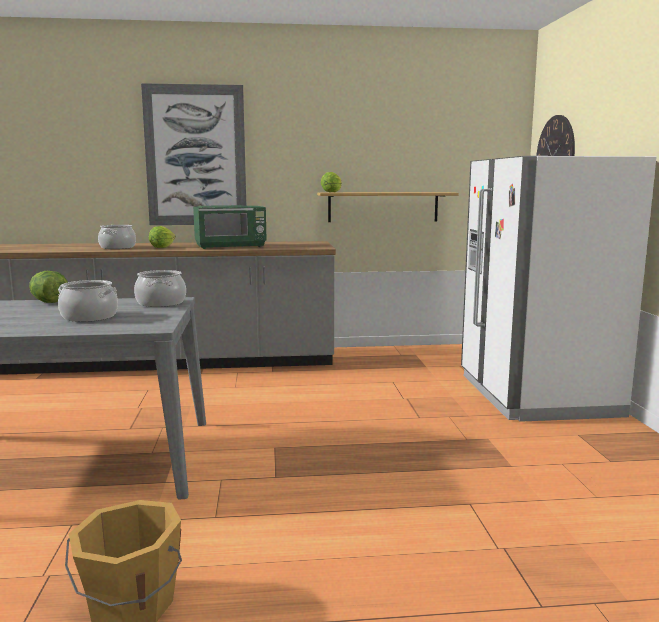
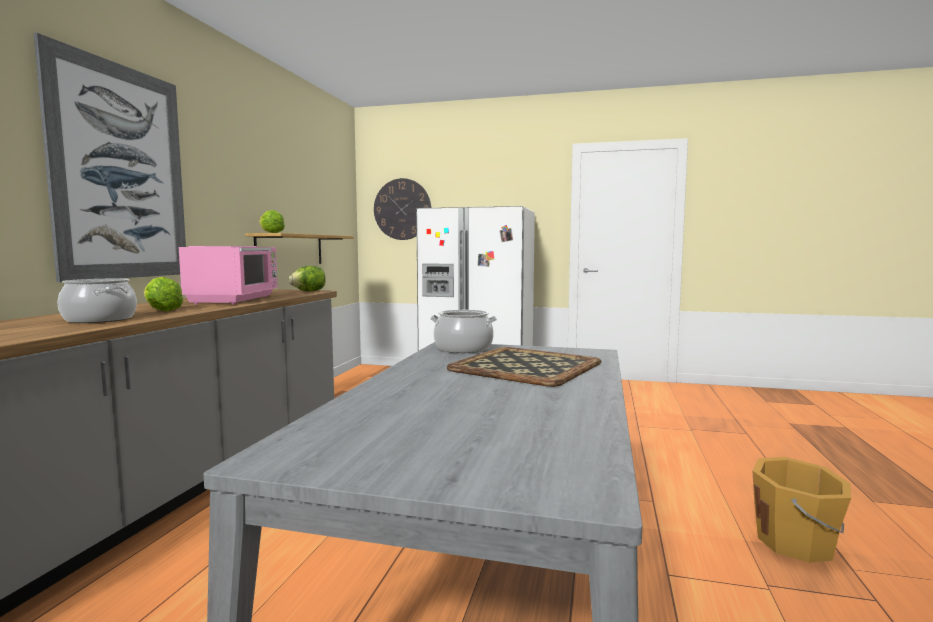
camera: 70 degrees left, 5 degrees down
lettuce [29,271,68,303] -> lettuce moved to [289,266,326,292]
cooking pot [58,280,118,322] -> tray [447,347,602,387]
green microwave [193,205,266,249] -> pink microwave [179,246,278,305]

